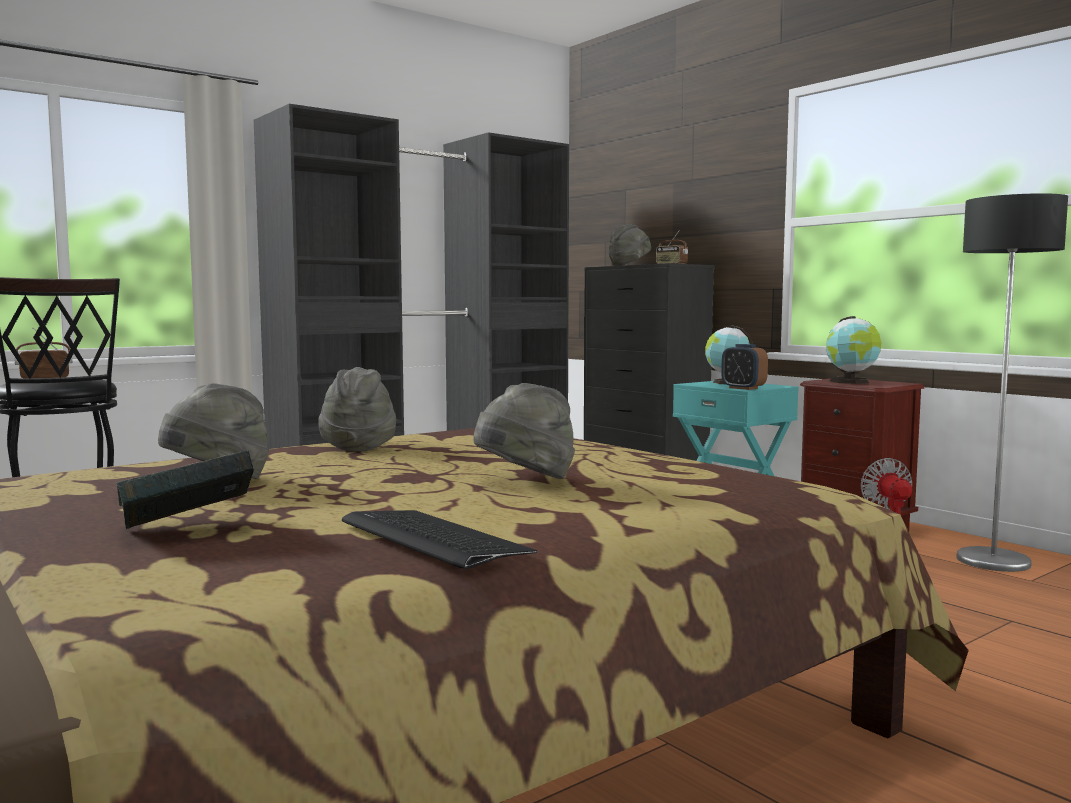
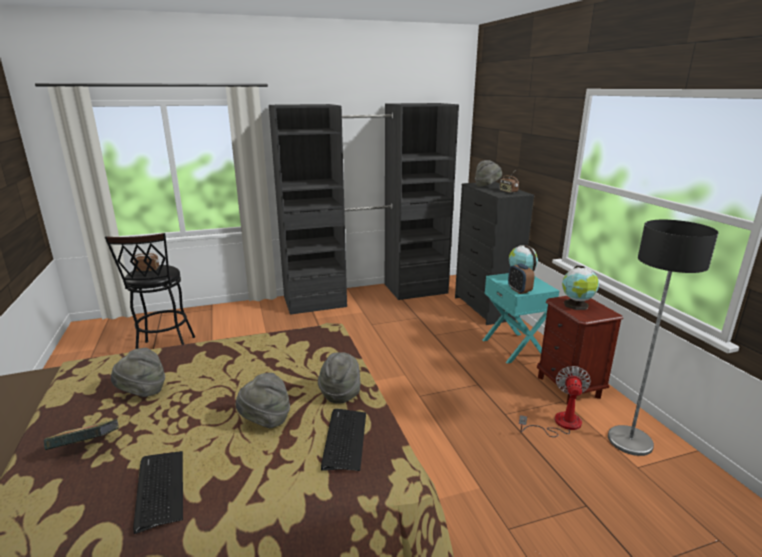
camera: 20 degrees right, 15 degrees up
grey hat [318,367,396,452] -> grey hat moved to [318,352,360,404]
none -> keyboard [321,409,366,471]

